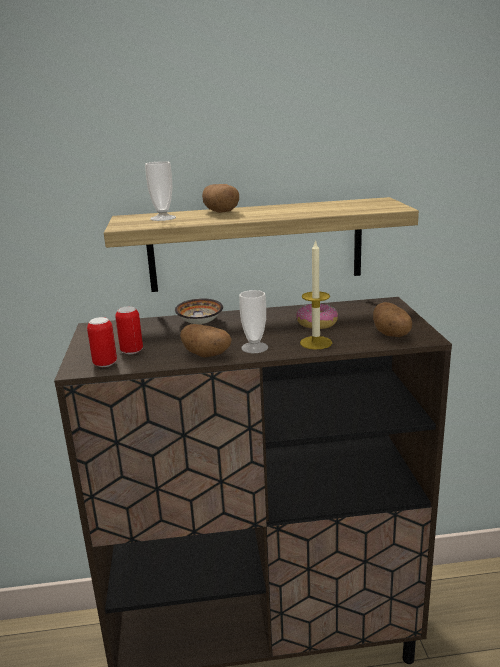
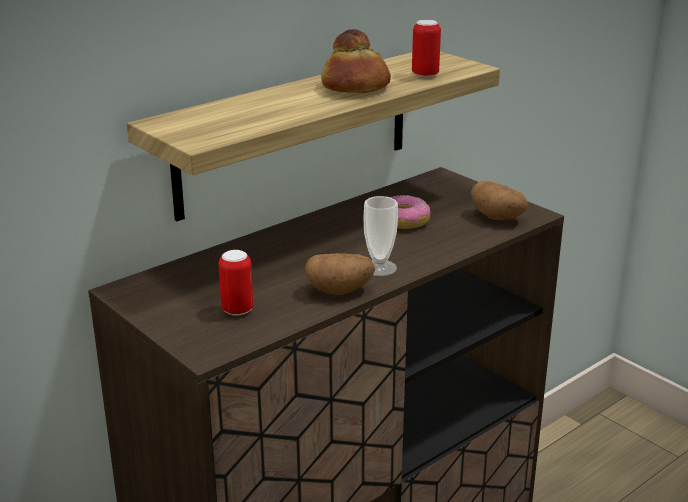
camera: 35 degrees left, 5 degrees up
can [87,317,117,367] -> can moved to [412,20,441,78]
cup [145,161,176,221] -> none
bowl [175,298,223,324] -> none
potato [202,184,239,213] -> none
candle [300,240,332,349] -> none
none -> bread [321,29,391,93]

